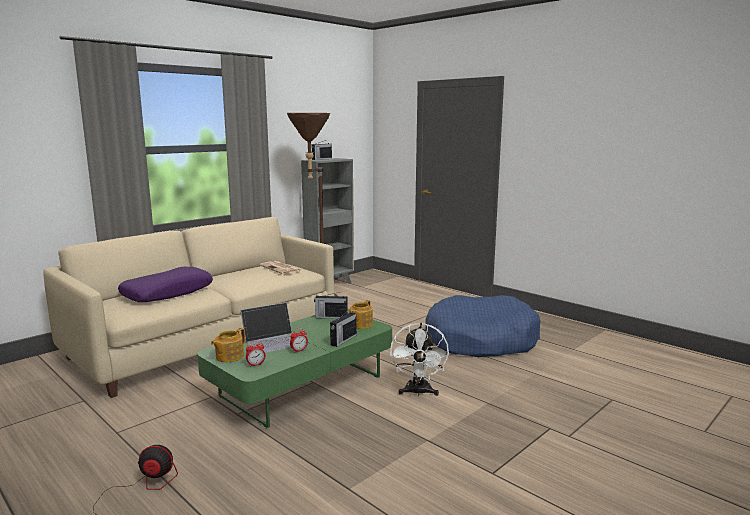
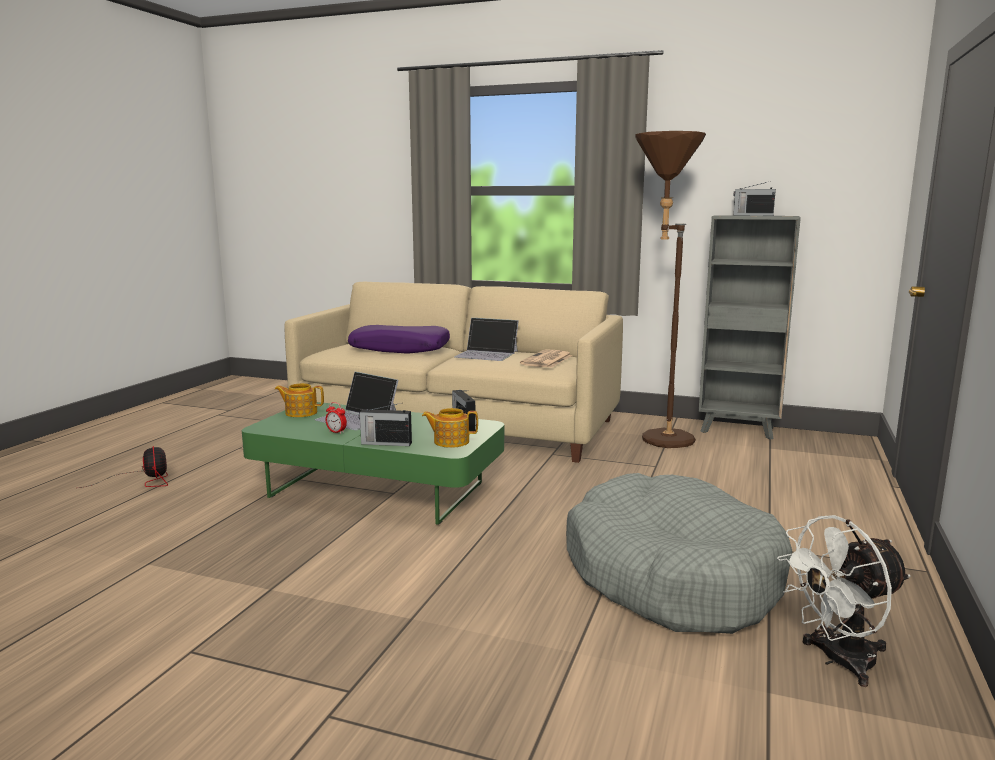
camera: 65 degrees right, 0 degrees up
alarm clock [246,341,265,367] -> none
white fan [390,323,449,396] -> white fan moved to [777,515,911,687]
blue dog bed [425,295,541,357] -> grey dog bed [566,473,792,634]
none -> laptop [455,318,519,361]

